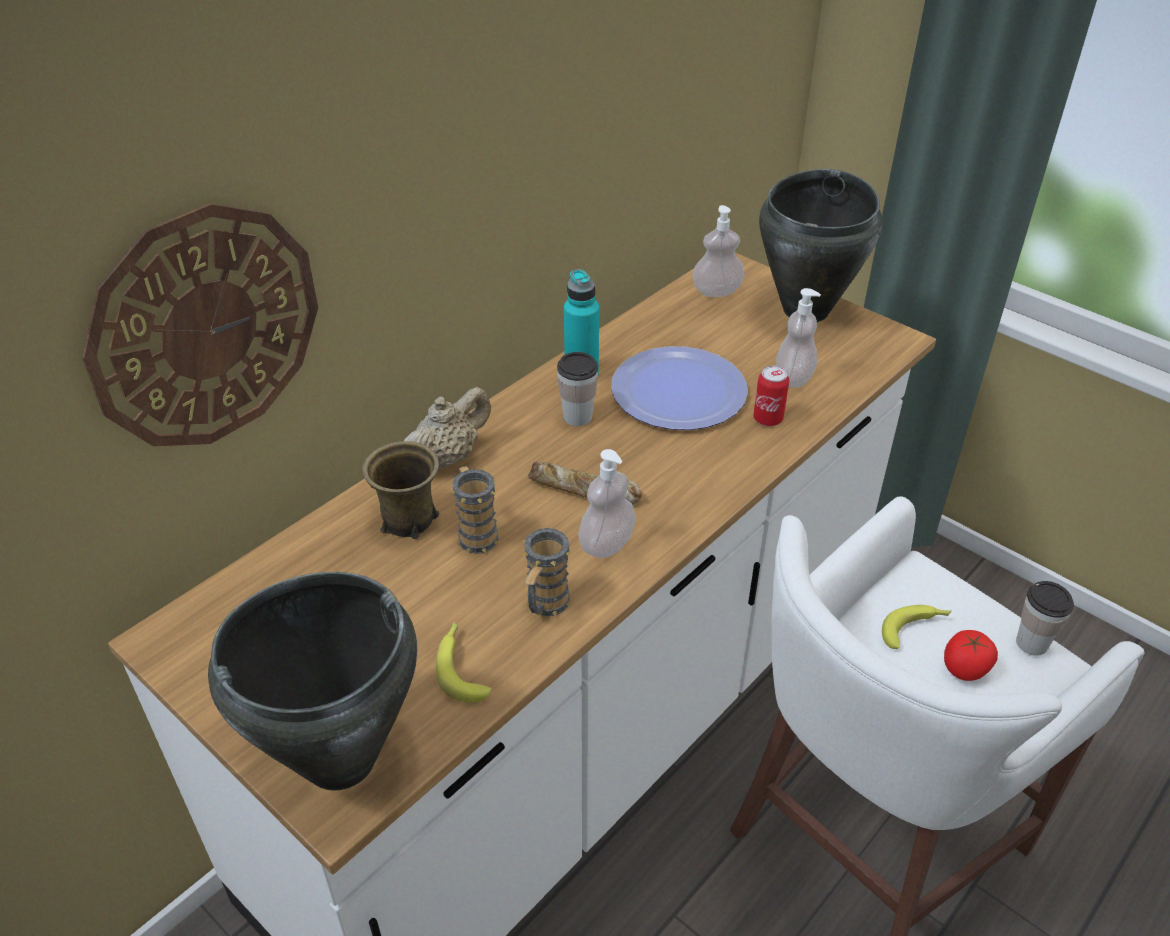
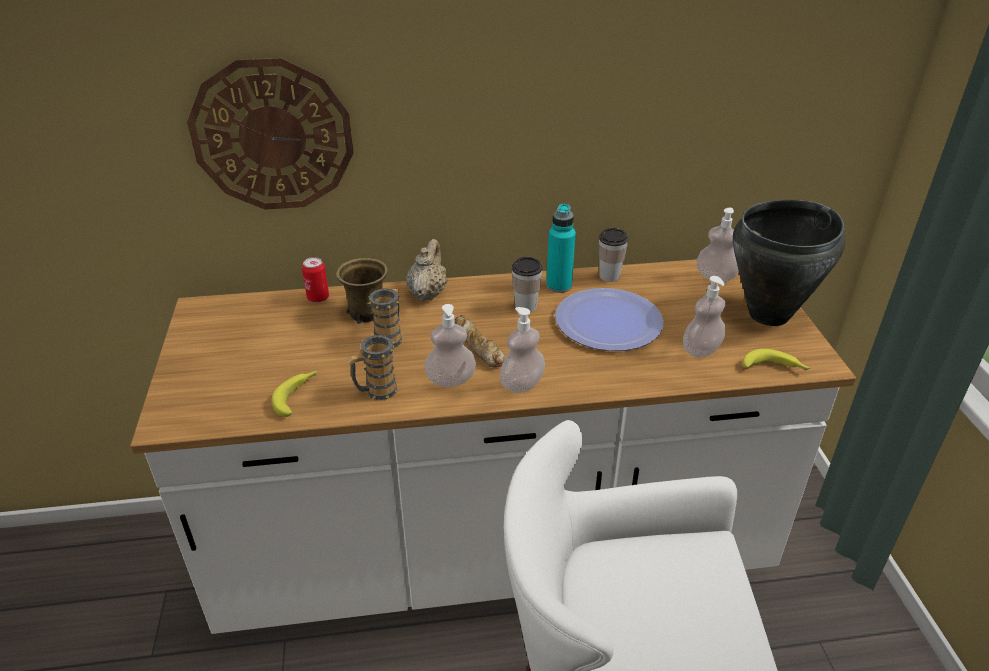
camera: 40 degrees right, 5 degrees down
black cooking pot [208,572,417,791] -> none
beige teapot [404,387,491,470] -> beige teapot turned 75 degrees counterclockwise [406,239,448,301]
can [753,365,789,426] -> can moved to [302,257,329,303]
banana [882,605,952,649] -> banana moved to [742,349,810,371]
tomato [944,630,998,681] -> none
cup [1016,581,1074,656] -> cup moved to [599,228,628,282]
none -> soap dispenser [500,307,545,393]

